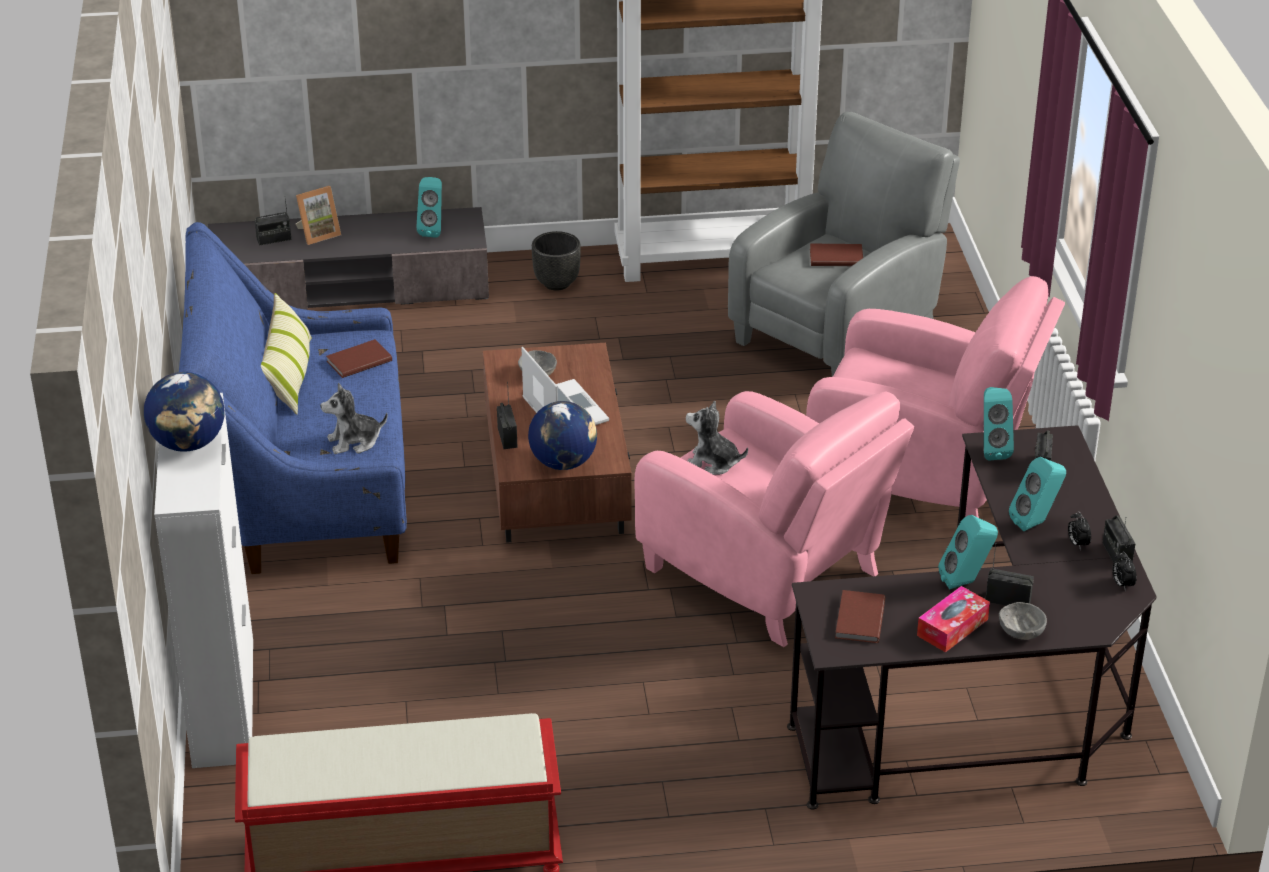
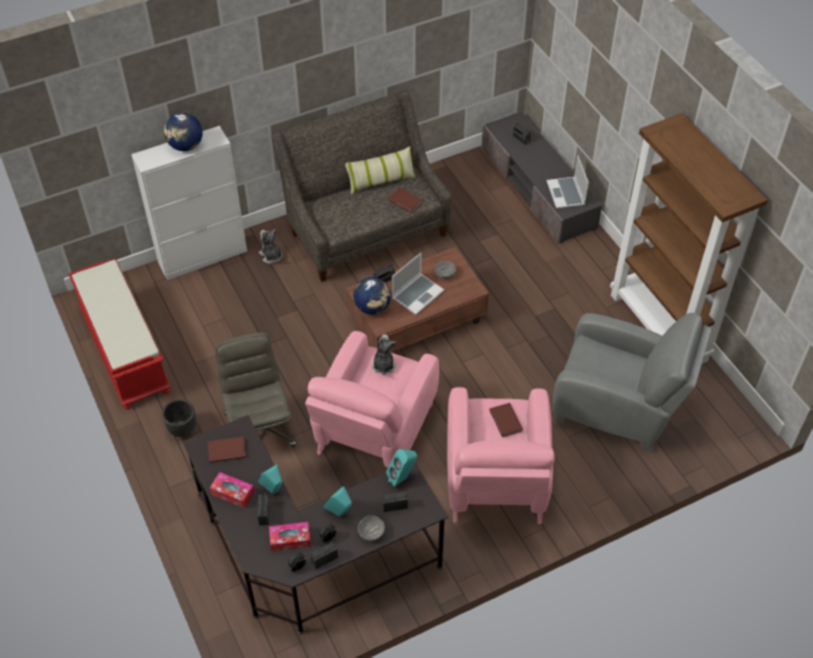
camera: 70 degrees right, 15 degrees up
blue sofa [179,222,407,574] -> grey sofa [272,90,452,282]
picture frame [296,186,341,245] -> none
plush toy [320,383,388,454] -> plush toy moved to [259,229,282,264]
turquoise speaker [416,177,442,238] -> laptop [547,155,589,209]
black planter [532,231,581,290] -> black planter moved to [162,399,196,437]
brown book [810,244,863,266] -> brown book moved to [489,403,523,437]
grey bowl [999,602,1047,640] -> grey bowl moved to [358,515,385,541]
none -> grey office chair [215,333,296,447]
none -> tissue box [269,522,311,551]

